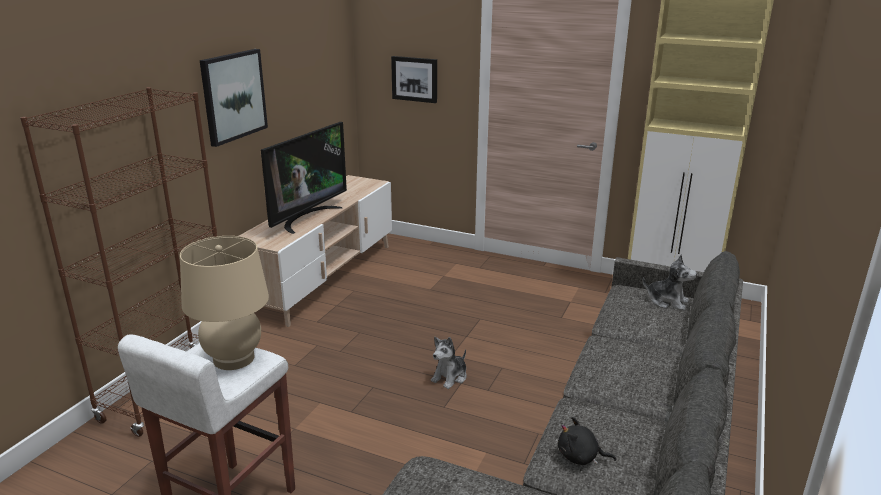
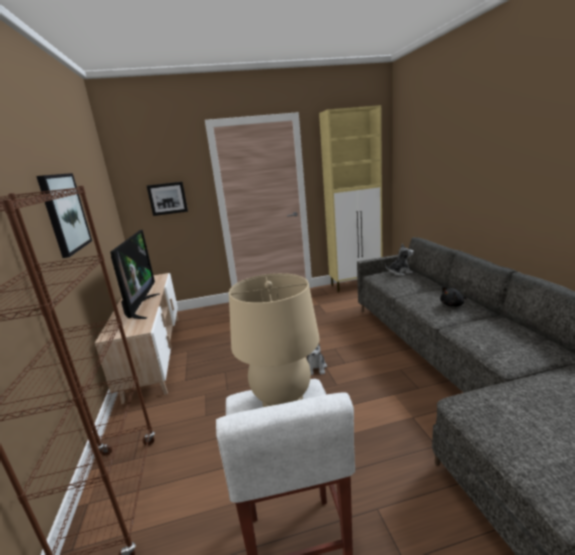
camera: 35 degrees left, 5 degrees down
black plush toy [558,417,616,465] -> black plush toy moved to [440,287,467,307]

